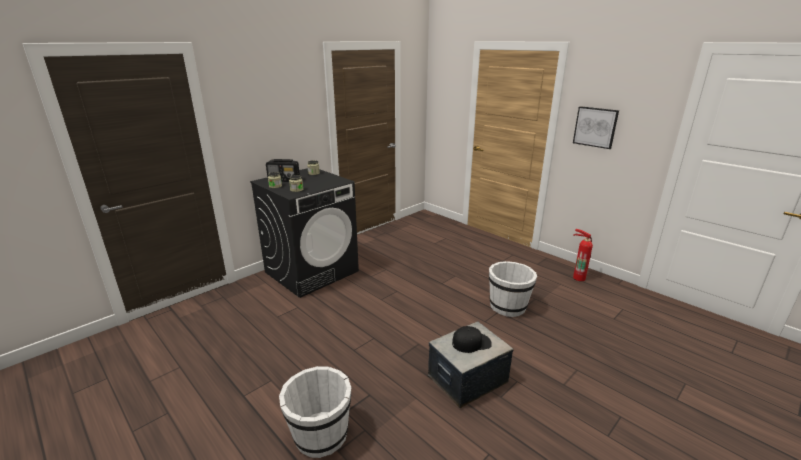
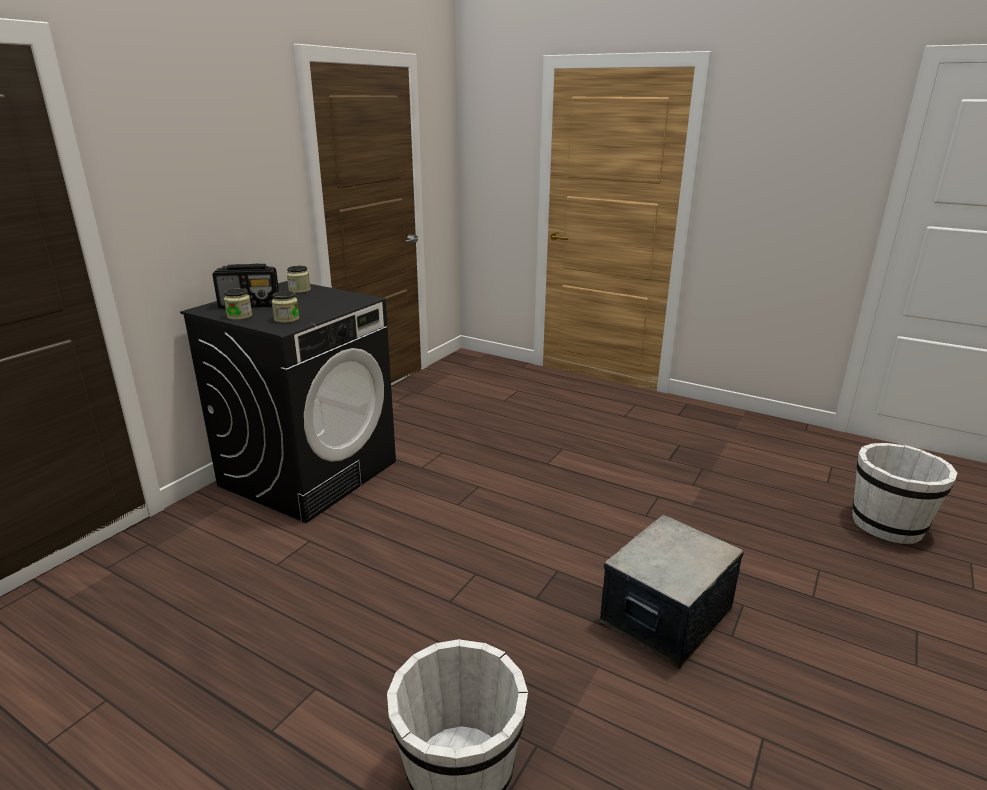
camera: 15 degrees left, 0 degrees up
black cap [452,326,492,353] -> none
white bucket [489,261,537,317] -> white bucket moved to [852,443,957,544]
picture [573,106,619,149] -> none
fire extinguisher [573,229,593,281] -> none

